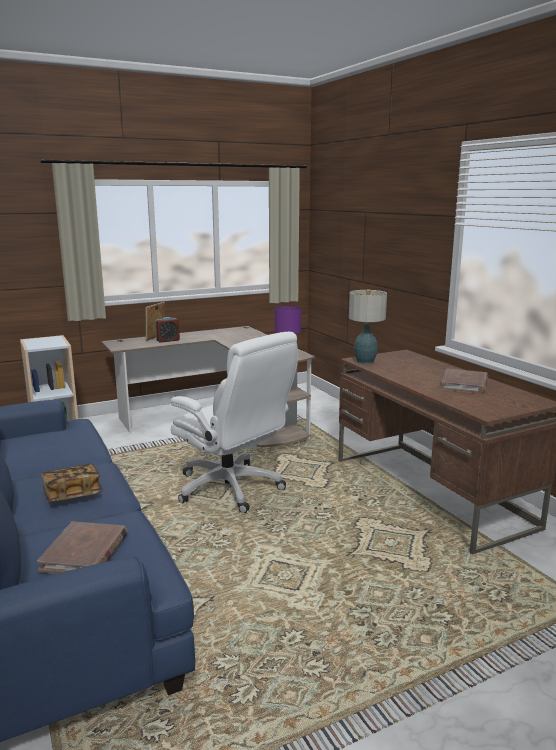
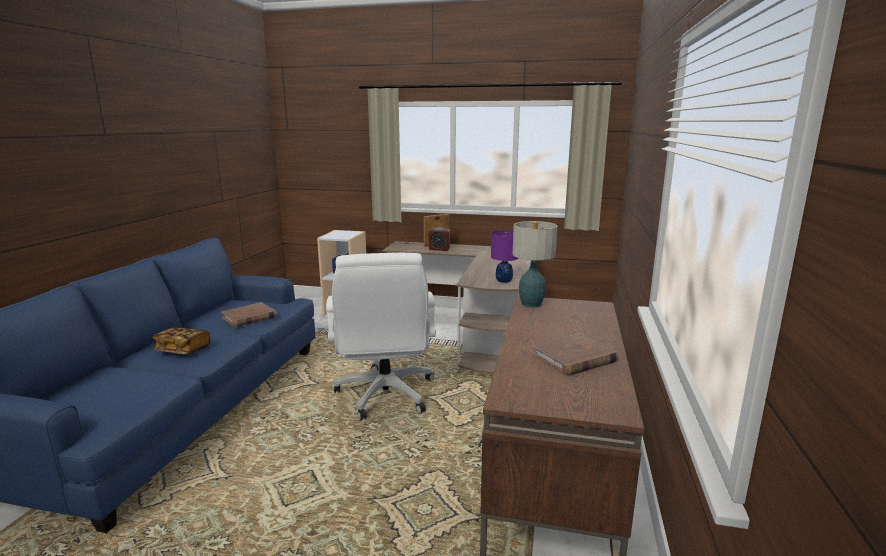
camera: 40 degrees right, 0 degrees up
brown book [37,521,128,574] -> brown book moved to [221,302,276,327]

